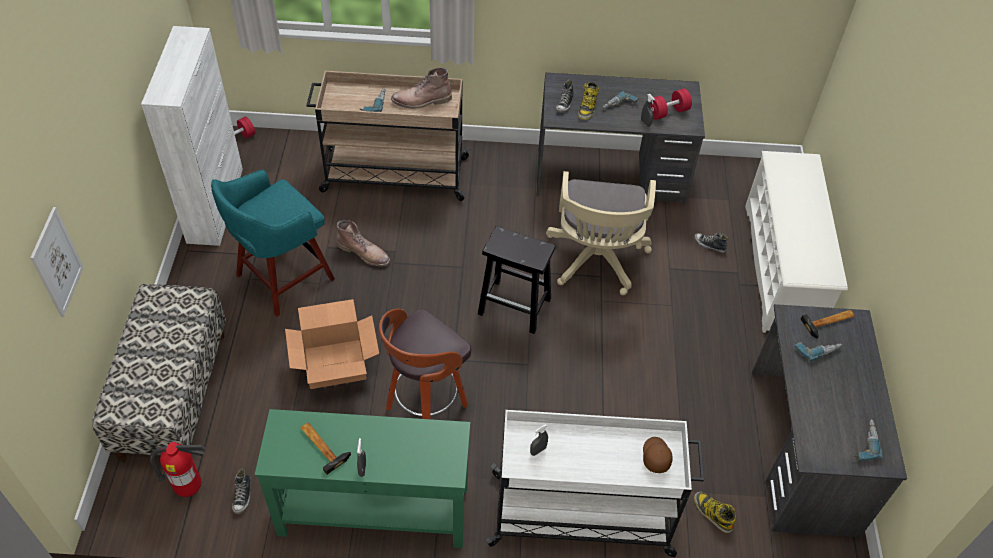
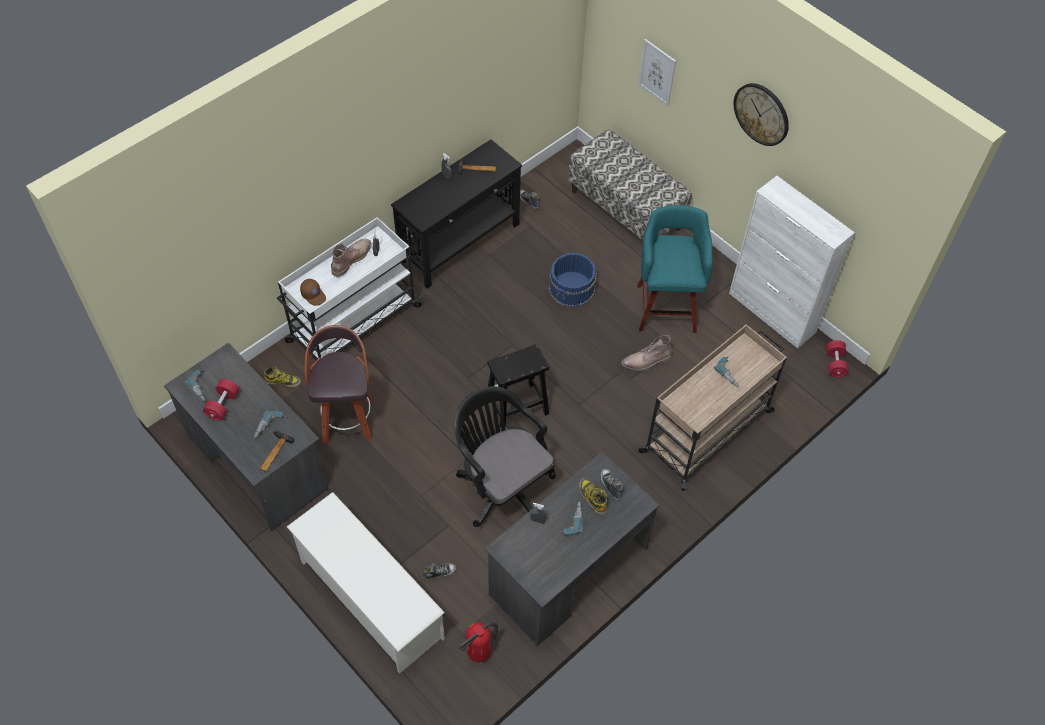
camera: 135 degrees right, 5 degrees up
fire extinguisher [150,442,206,497] -> fire extinguisher moved to [458,622,499,662]
green console table [255,409,471,548] -> black console table [391,139,522,289]
cardboard box [285,299,379,389] -> blue bucket [549,252,597,308]
stool [379,309,471,419] -> stool moved to [305,325,372,444]
brown boot [391,67,452,109] -> brown boot moved to [331,239,372,277]
beige office chair [546,171,656,295] -> black office chair [454,386,556,527]
red dumbbell [650,88,692,120] -> red dumbbell moved to [203,379,239,421]
none -> wall clock [734,83,789,146]

